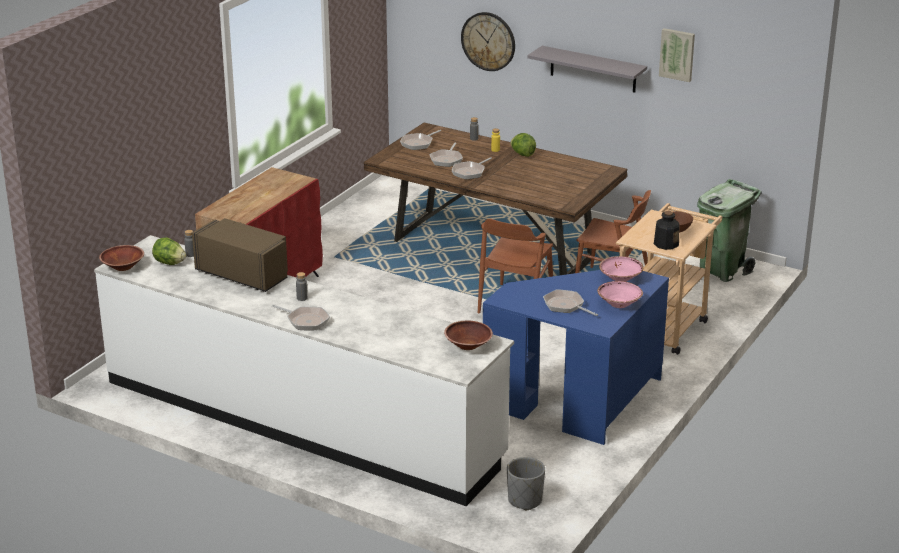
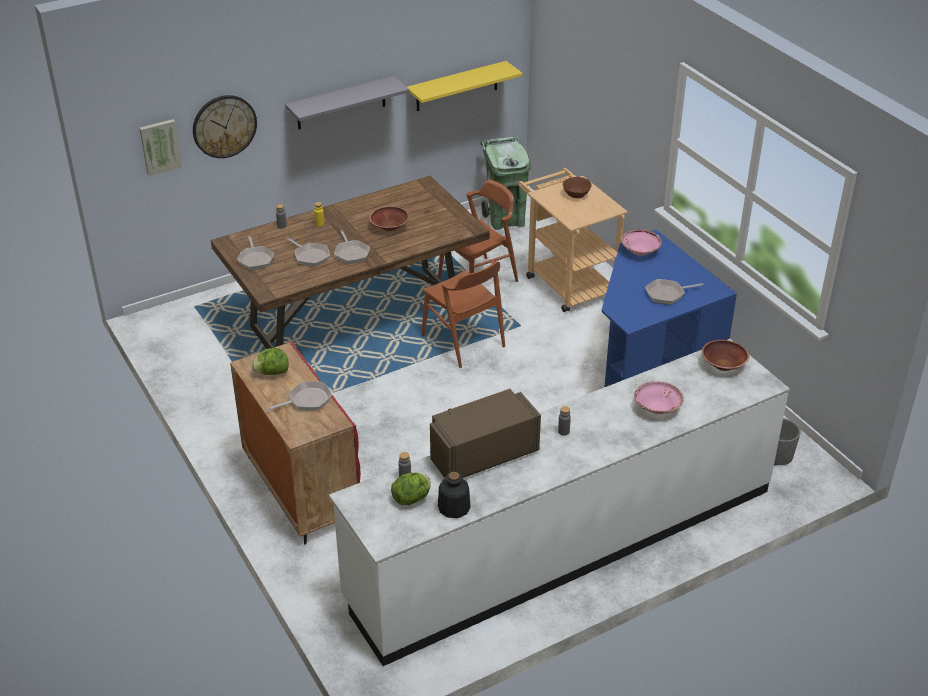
camera: 60 degrees left, 10 degrees up
brown bowl [99,245,144,271] -> brown bowl moved to [369,206,409,231]
frying pan [272,305,330,330] -> frying pan moved to [267,381,332,411]
lettuce [510,133,536,157] -> lettuce moved to [252,348,289,375]
pink bowl [597,281,643,308] -> pink bowl moved to [634,381,684,414]
bottle [654,211,680,250] -> bottle moved to [438,472,471,518]
picture [659,28,695,82] -> picture moved to [139,119,182,176]
none -> yellow shelf [407,61,523,111]

